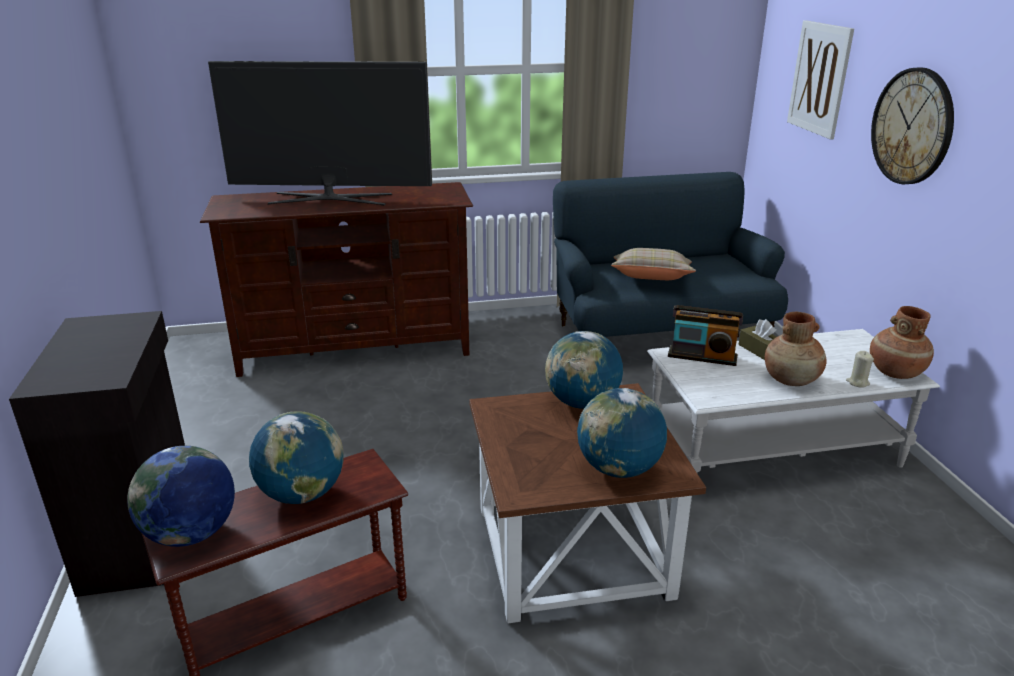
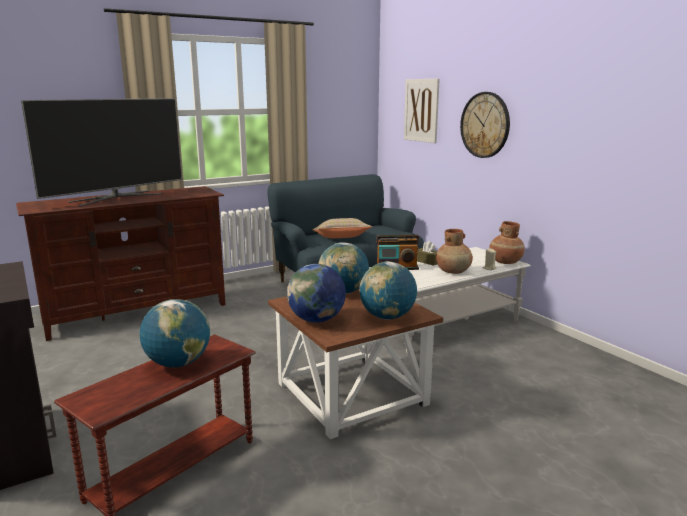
camera: 20 degrees left, 10 degrees down
globe [127,446,235,547] -> globe moved to [287,264,346,323]
television [208,61,432,206] -> television turned 150 degrees clockwise [21,98,182,206]

